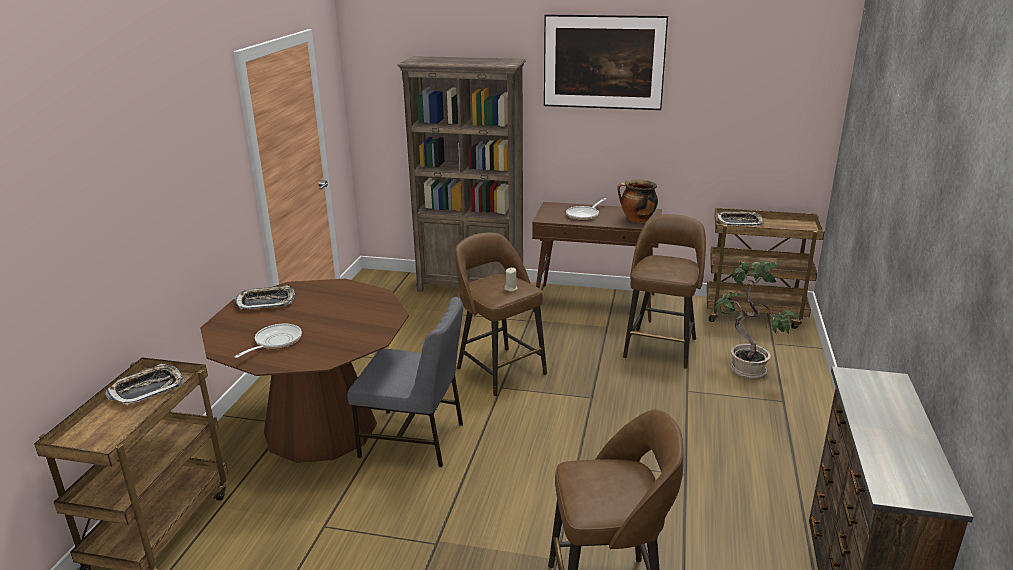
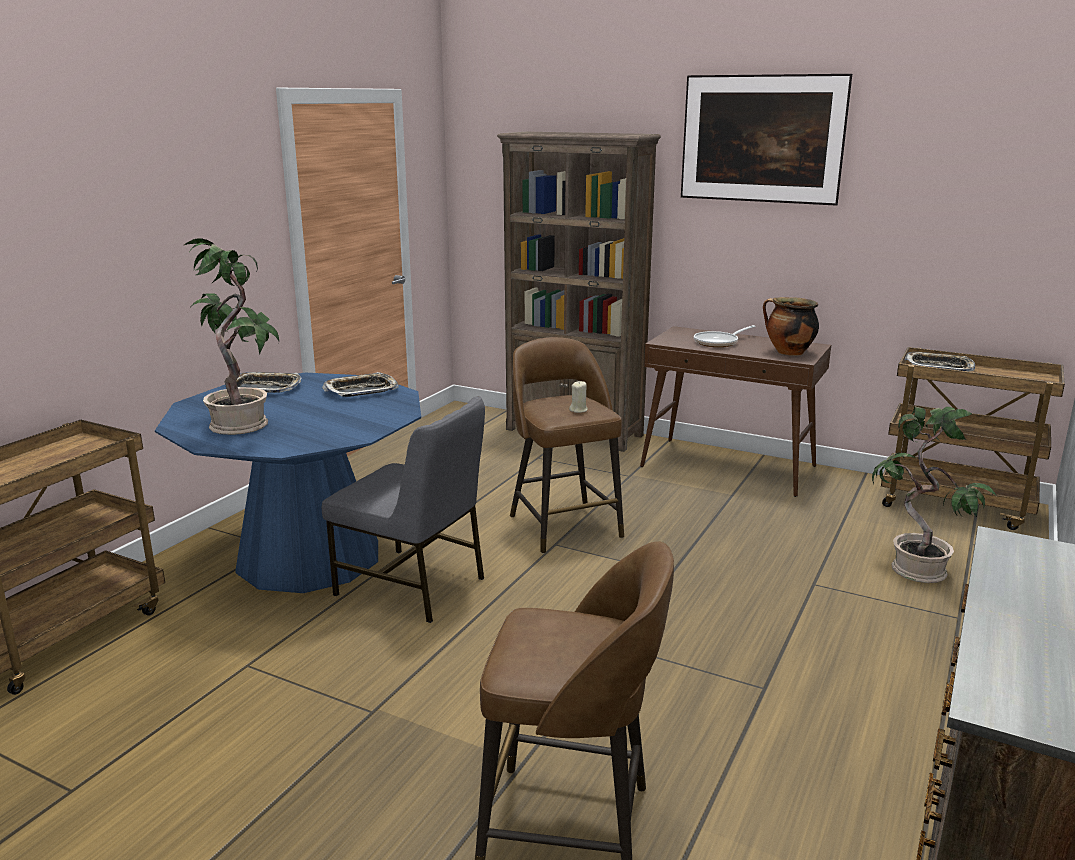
camera: 15 degrees right, 5 degrees down
tray [105,364,185,405] -> tray moved to [322,372,399,397]
brown dining table [200,279,409,463] -> blue dining table [155,373,421,593]
frying pan [234,324,302,358] -> potted plant [184,239,279,435]
brown stool [623,214,706,369] -> none

